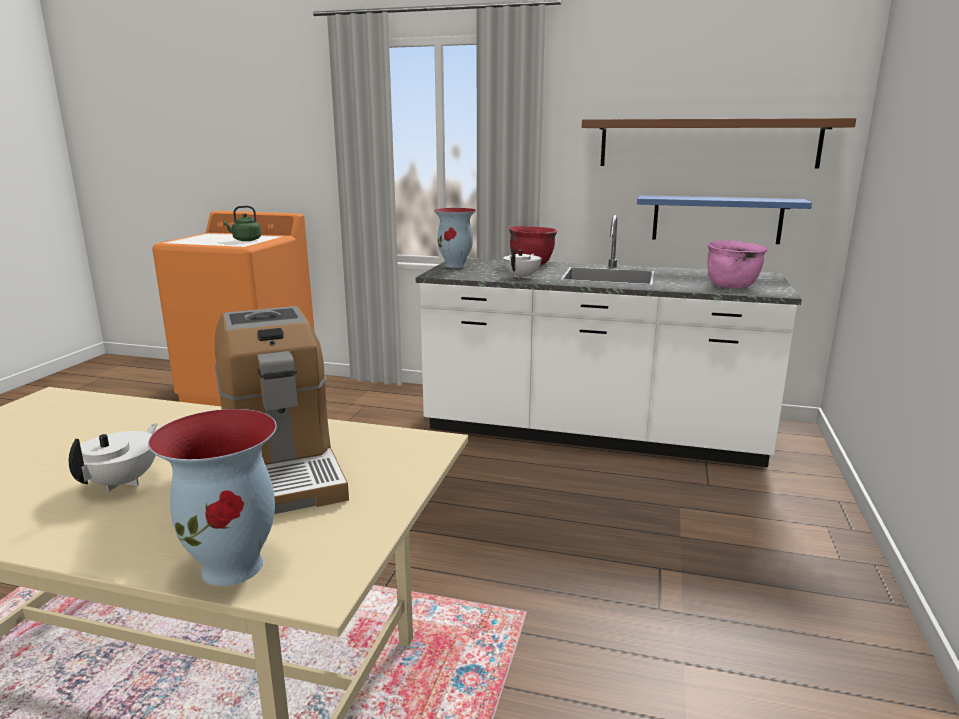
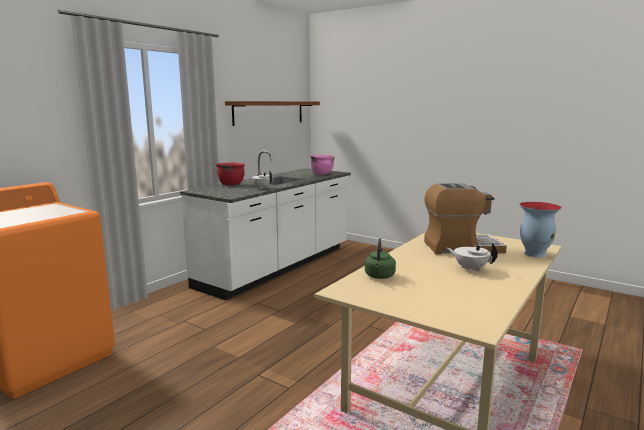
camera: 70 degrees left, 5 degrees down
green kettle [223,206,261,241] -> green kettle moved to [365,238,396,279]
vase [434,208,476,268] -> none
blue shelf [637,195,812,244] -> none

